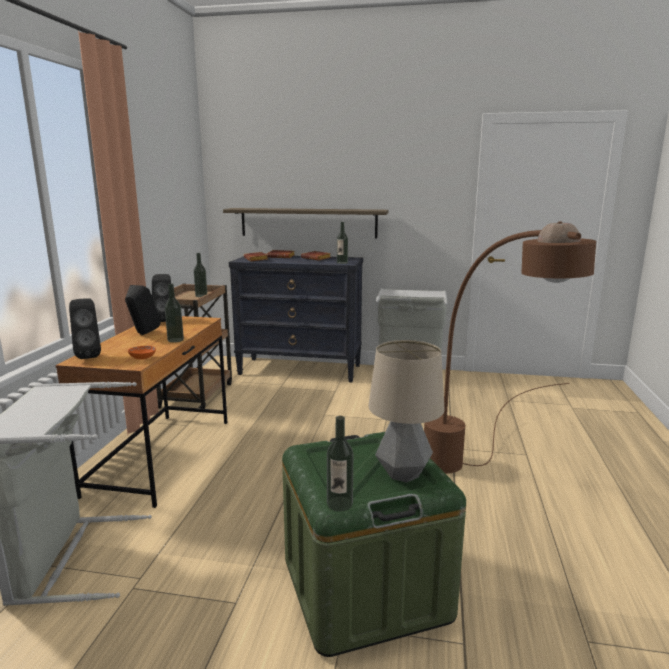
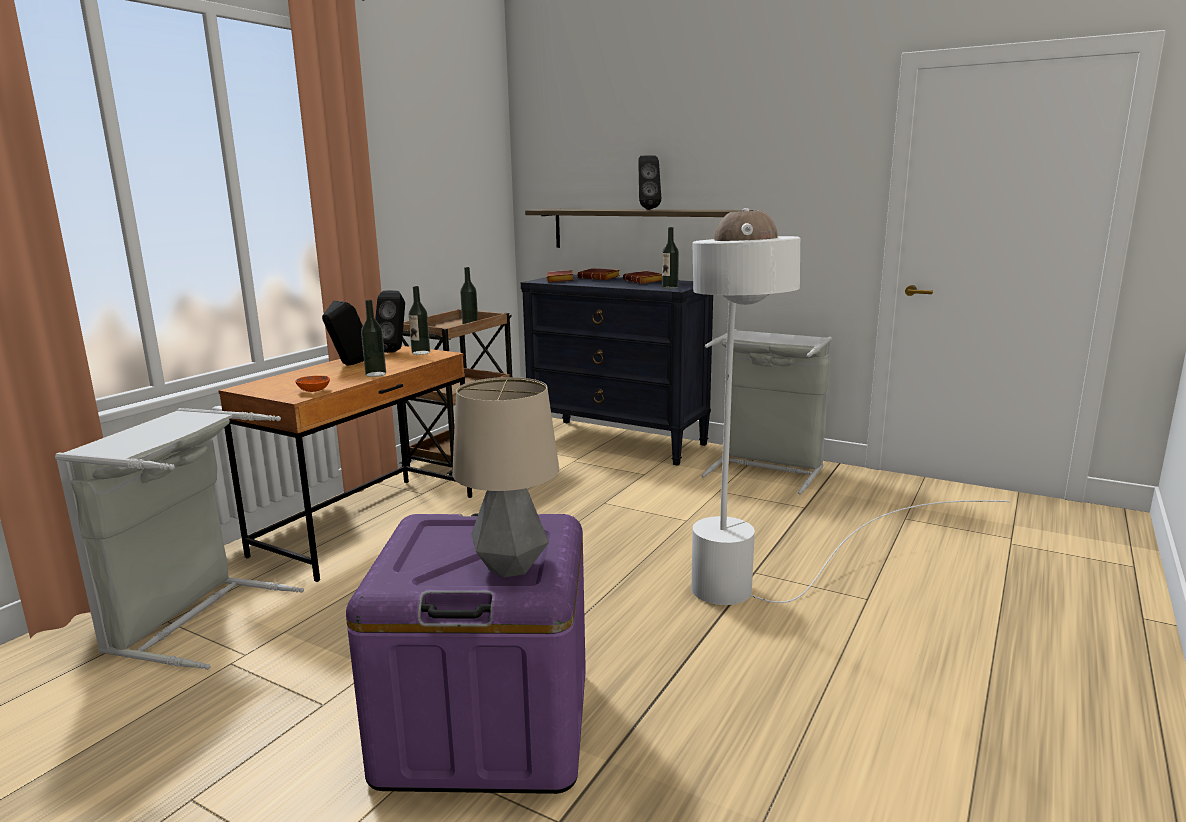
camera: 20 degrees right, 0 degrees up
black speaker [69,299,101,359] -> black speaker moved to [638,155,661,210]
green storage box [282,432,466,657] -> purple storage box [346,513,586,794]
bottle [327,416,353,512] -> bottle moved to [409,286,430,355]
brown floor lamp [424,221,596,473] -> white floor lamp [691,208,1010,605]

